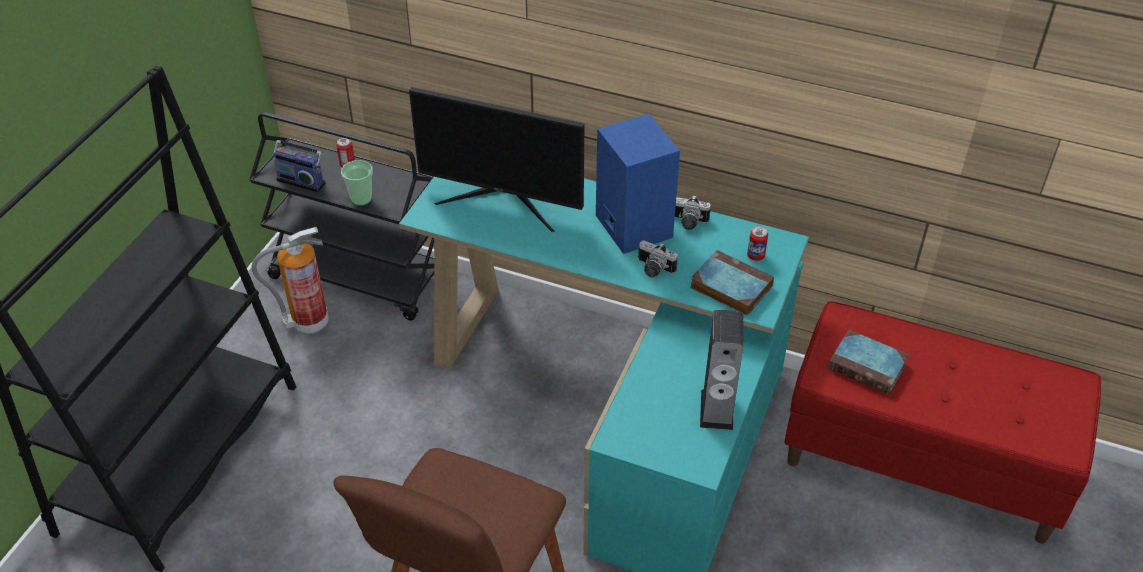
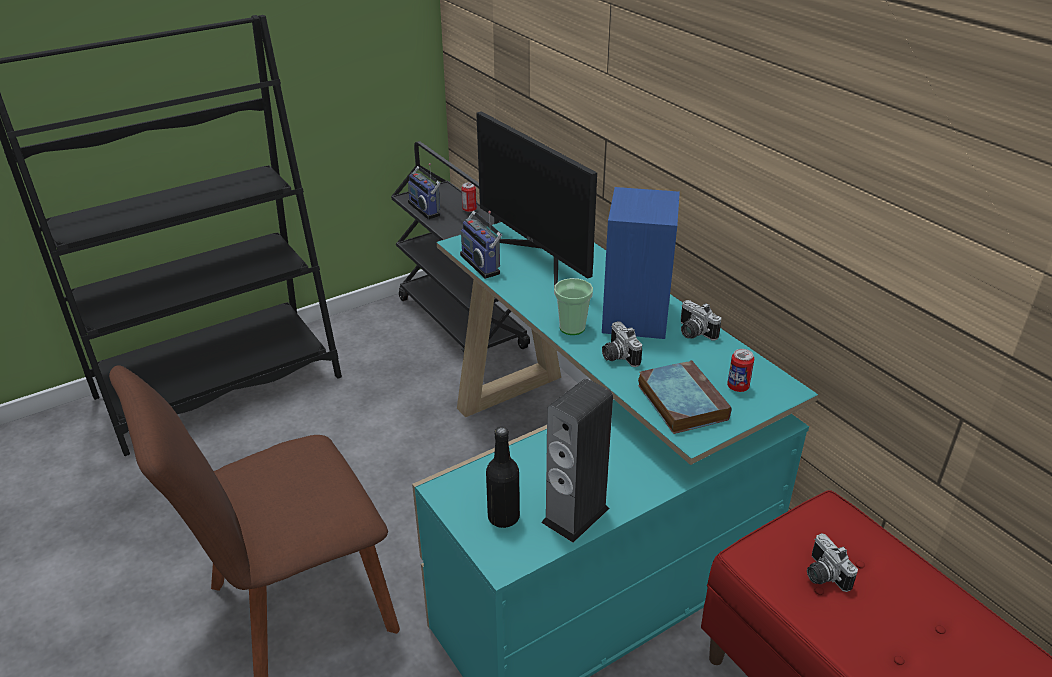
camera: 35 degrees right, 10 degrees down
fire extinguisher [251,227,329,334] -> none
cup [341,160,373,206] -> cup moved to [554,278,593,335]
book [828,330,909,395] -> camera [807,533,858,592]
none -> radio [460,211,502,279]
none -> black bottle [486,427,520,528]

